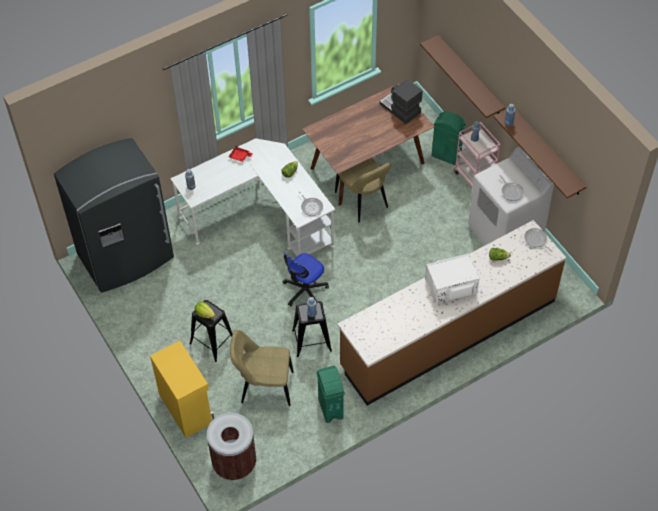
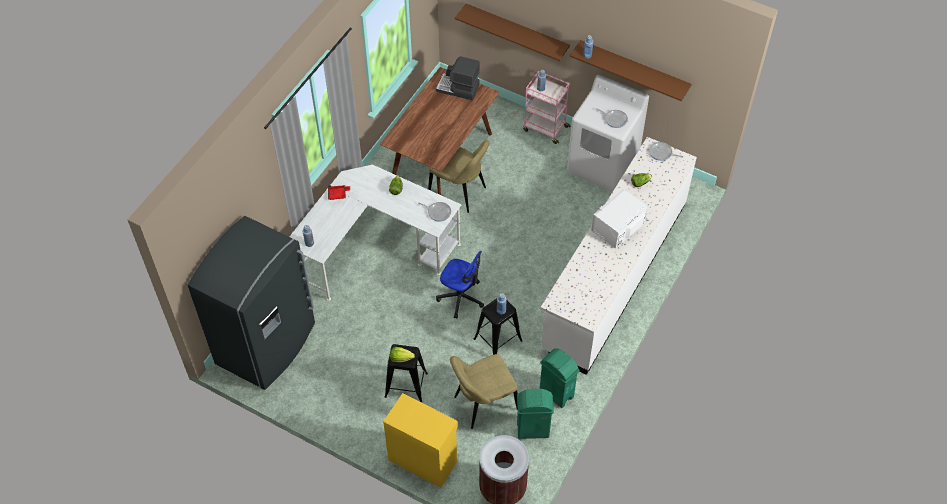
camera: 30 degrees left, 0 degrees up
office chair [283,253,329,307] -> office chair turned 75 degrees counterclockwise [436,251,484,318]
brown counter [337,220,566,406] -> white counter [540,137,697,375]
green trash can [432,111,466,165] -> green trash can moved to [517,389,554,439]

